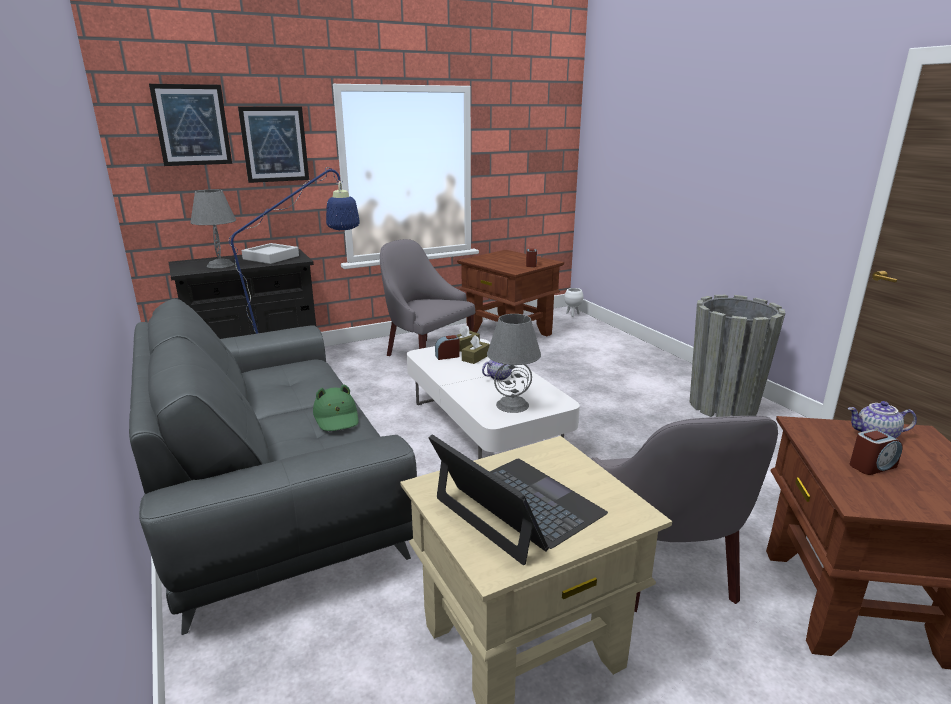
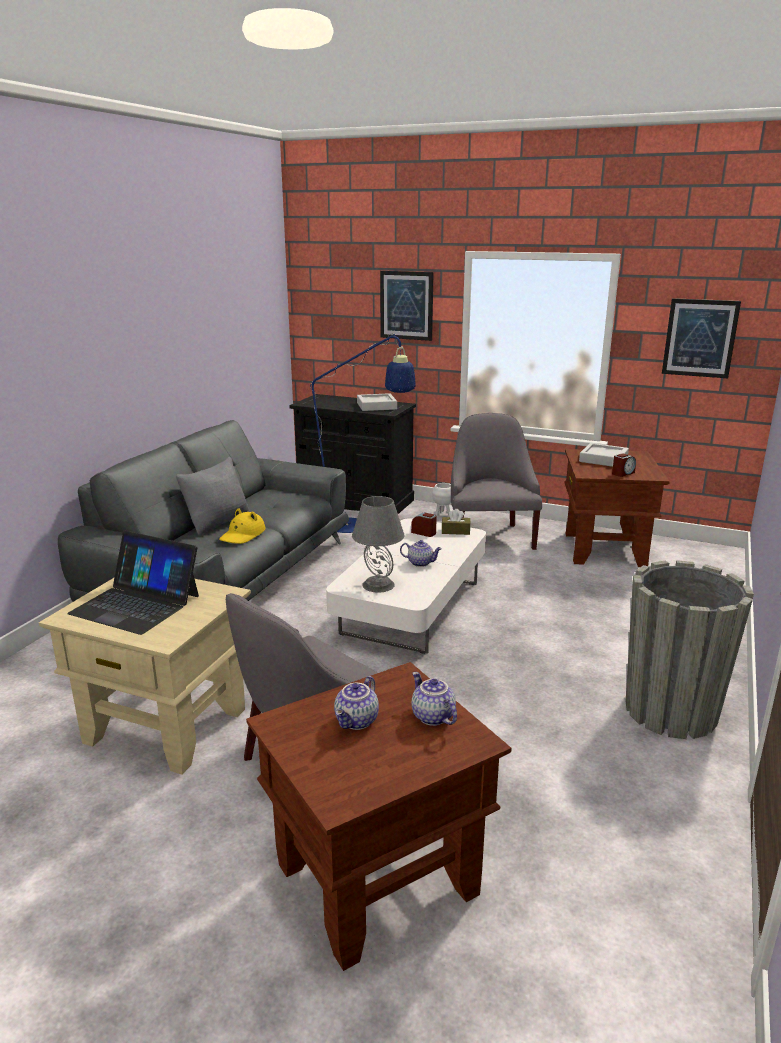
camera: 50 degrees right, 0 degrees up
picture [149,84,232,166] -> picture moved to [662,298,741,378]
grey table lamp [190,189,236,268] -> none
green hat [313,384,359,431] -> yellow hat [219,508,265,544]
laptop [429,435,608,565] -> laptop turned 105 degrees clockwise [67,531,199,635]
brown tissue box [462,335,490,364] -> none
white planter [564,288,583,317] -> white planter moved to [432,483,451,516]
alarm clock [850,429,902,475] -> teapot [334,676,379,730]
none -> grey pillow [176,457,250,535]
none -> grey tray [579,443,629,467]

